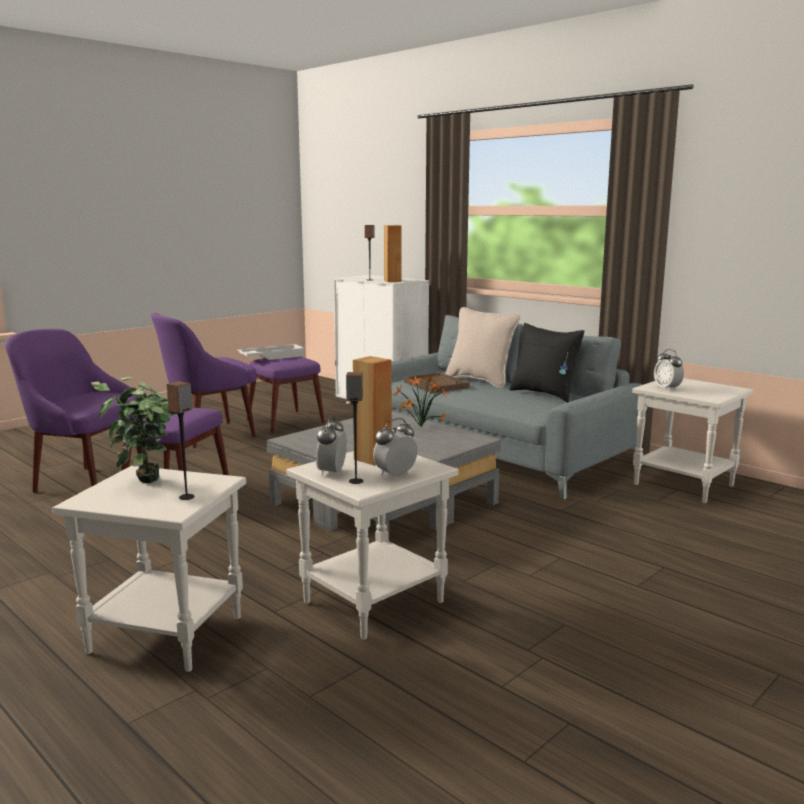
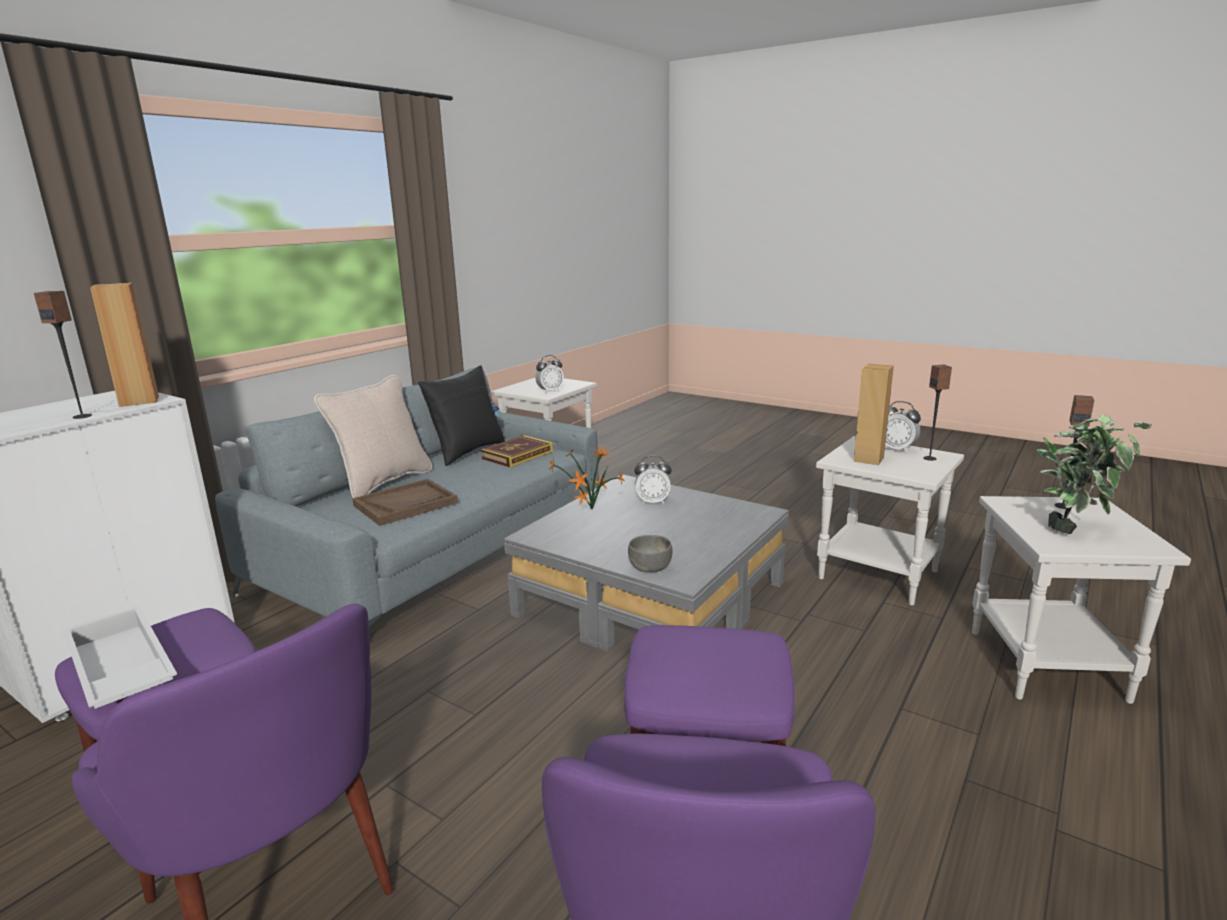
camera: 100 degrees left, 5 degrees up
alarm clock [316,416,347,476] -> alarm clock moved to [634,456,672,504]
none -> book [481,435,553,467]
none -> grey bowl [628,535,673,572]

